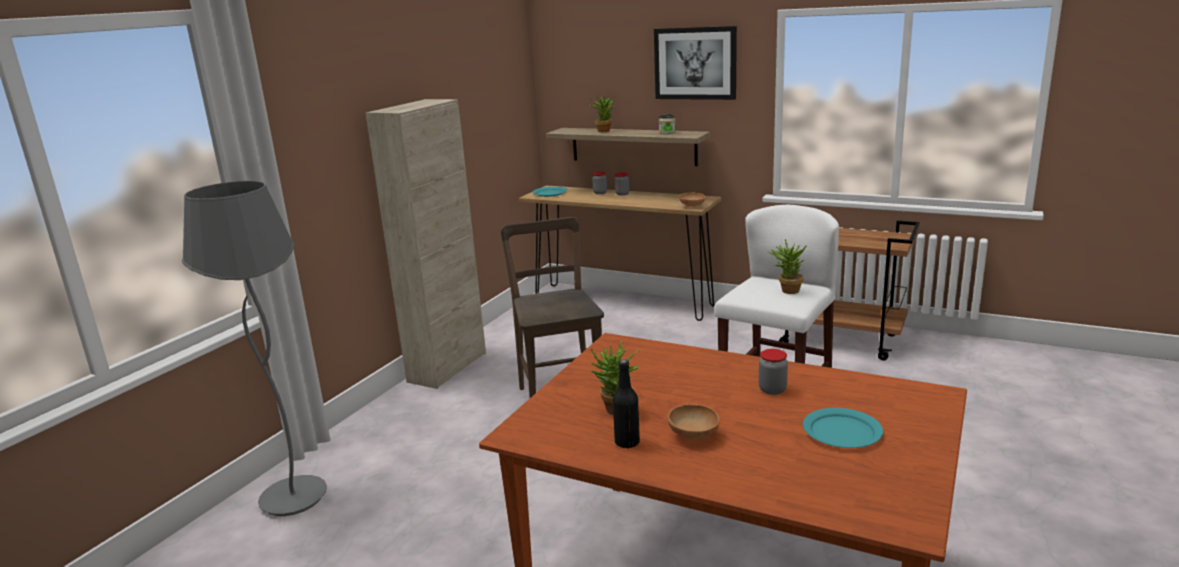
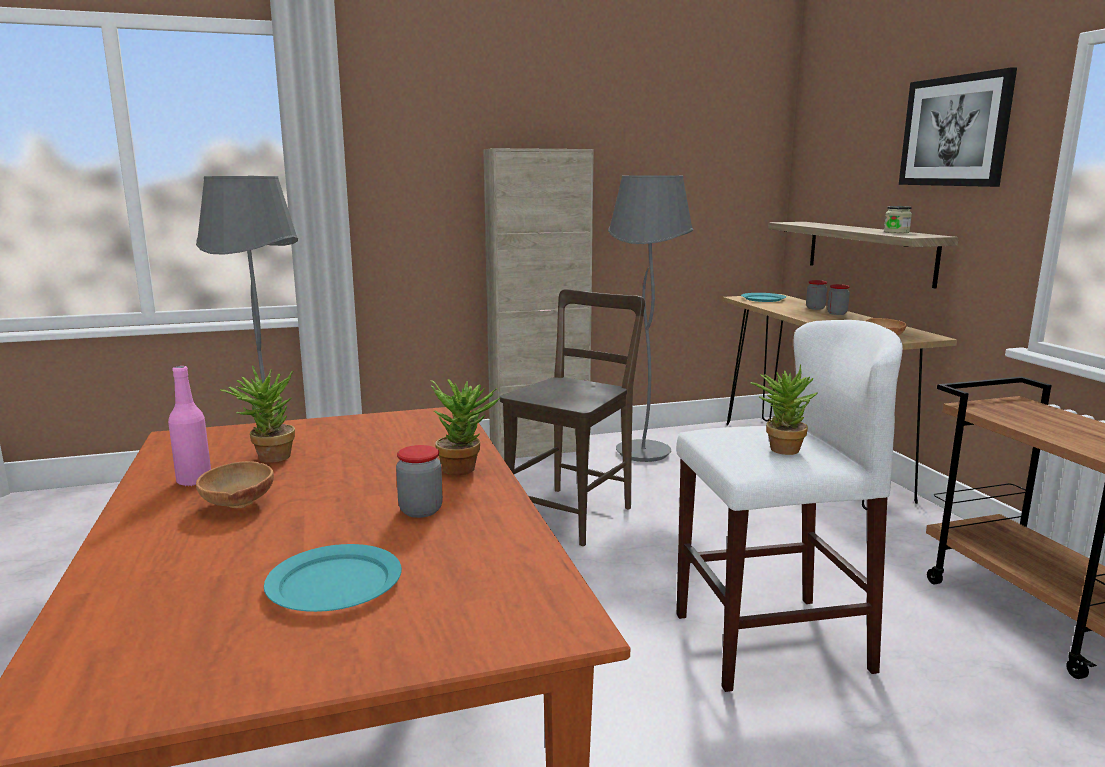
camera: 45 degrees right, 5 degrees down
potted plant [590,95,614,132] -> potted plant moved to [431,379,500,476]
black bottle [613,360,640,448] -> pink bottle [168,366,211,487]
none -> grey floor lamp [608,175,694,462]

